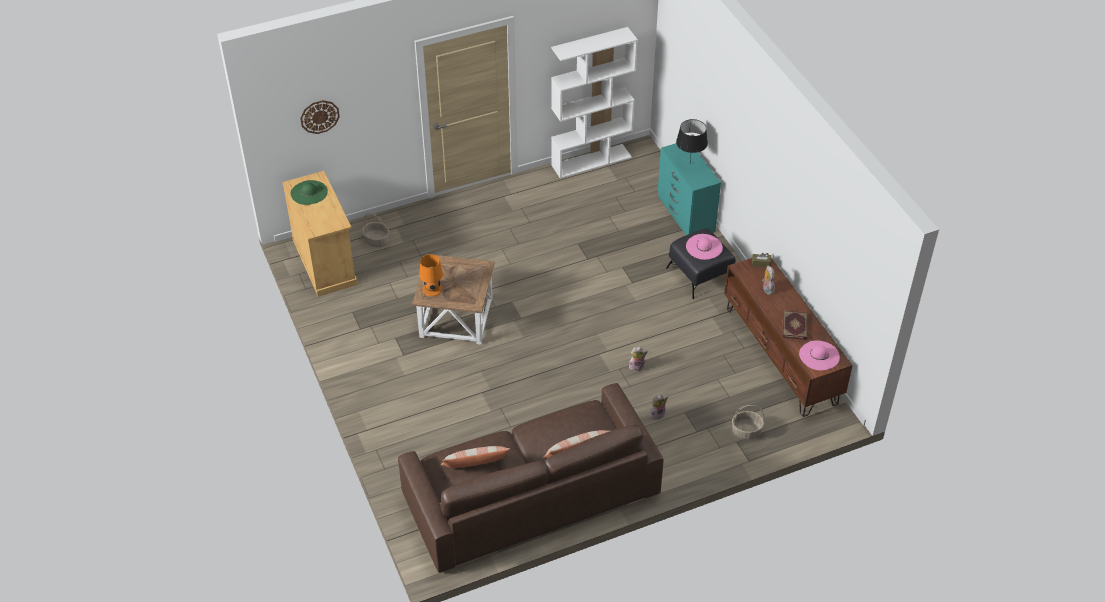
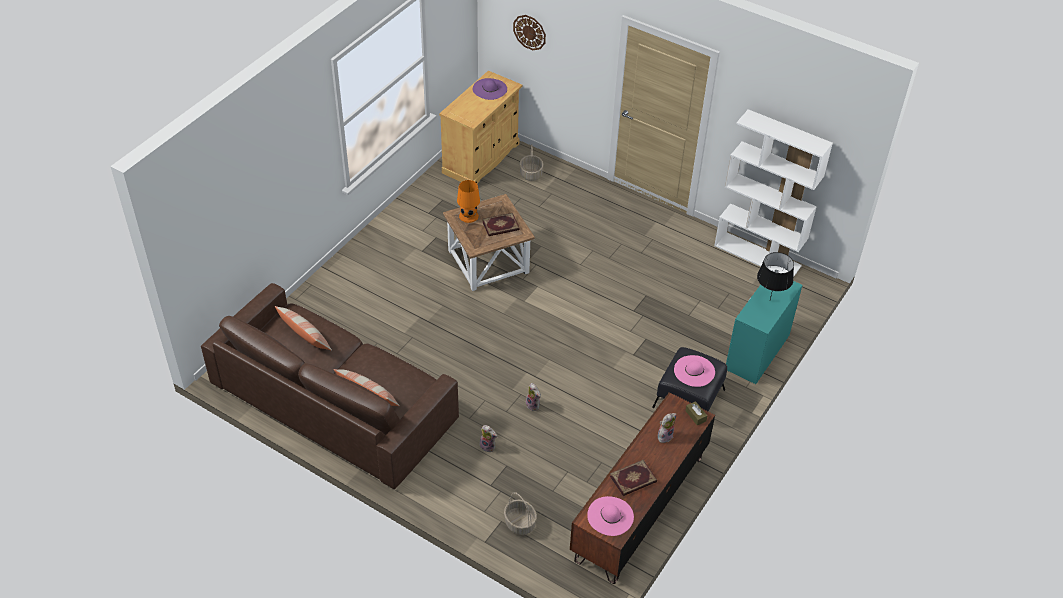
camera: 55 degrees right, 0 degrees up
green hat [291,180,328,205] -> purple hat [473,78,507,100]
none -> book [482,213,520,236]

